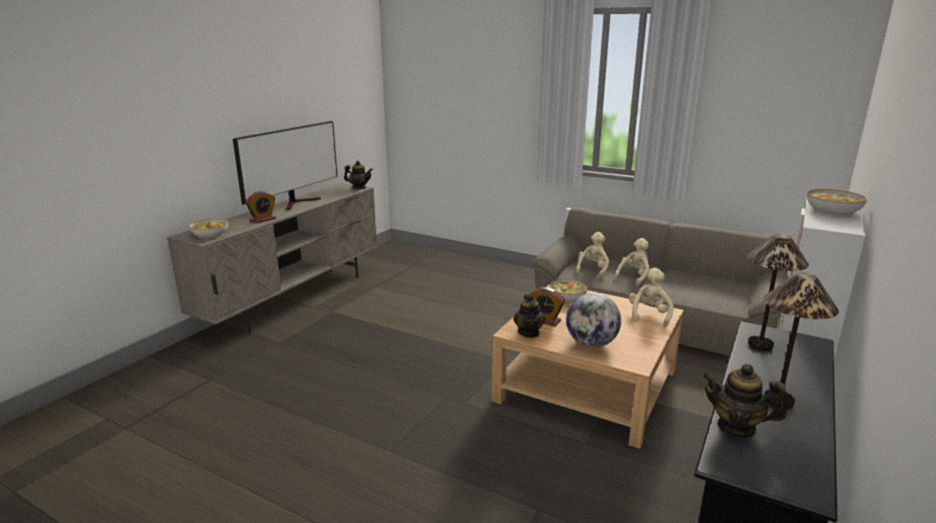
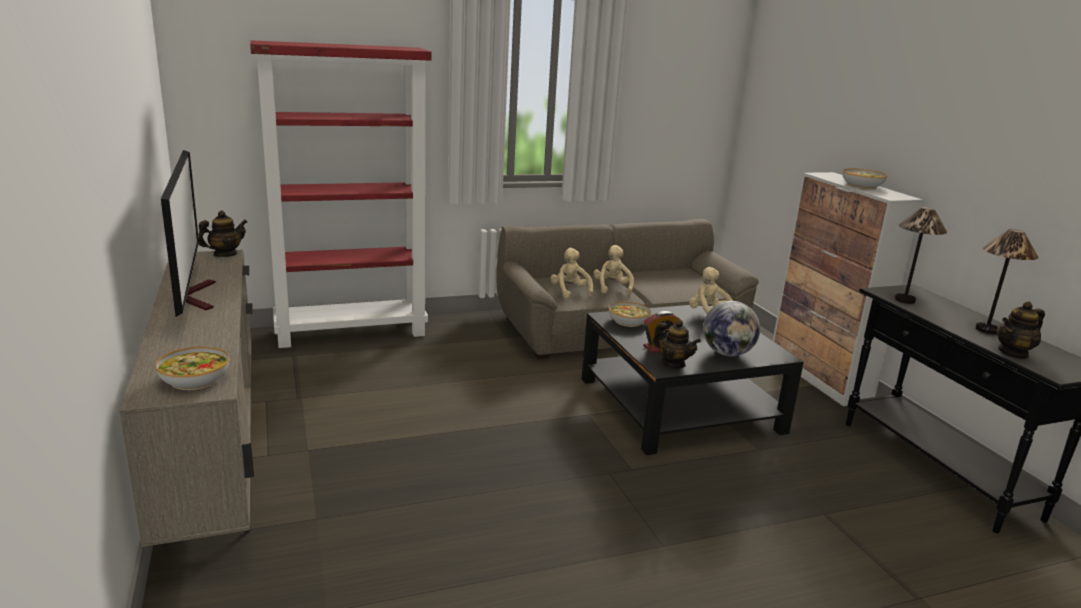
camera: 50 degrees left, 0 degrees up
alarm clock [245,191,276,223] -> none
beige coffee table [492,284,684,449] -> black coffee table [582,305,804,455]
none -> red bookcase [250,40,432,348]

